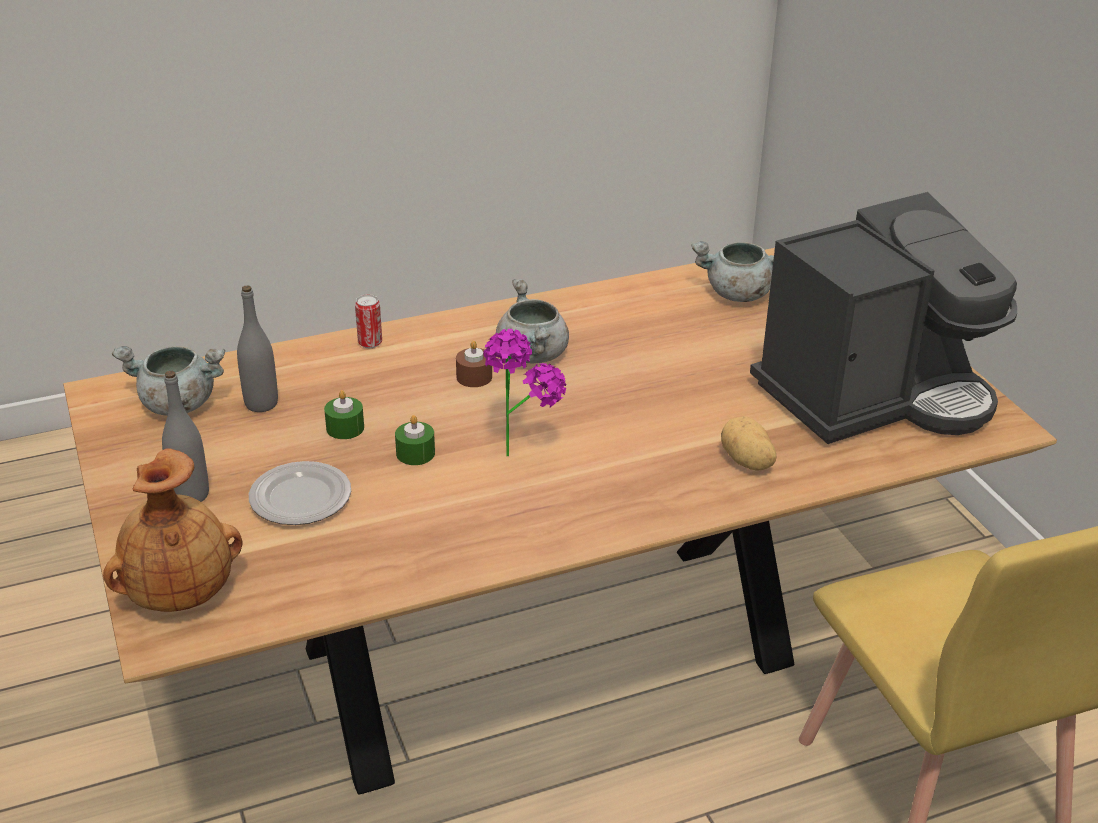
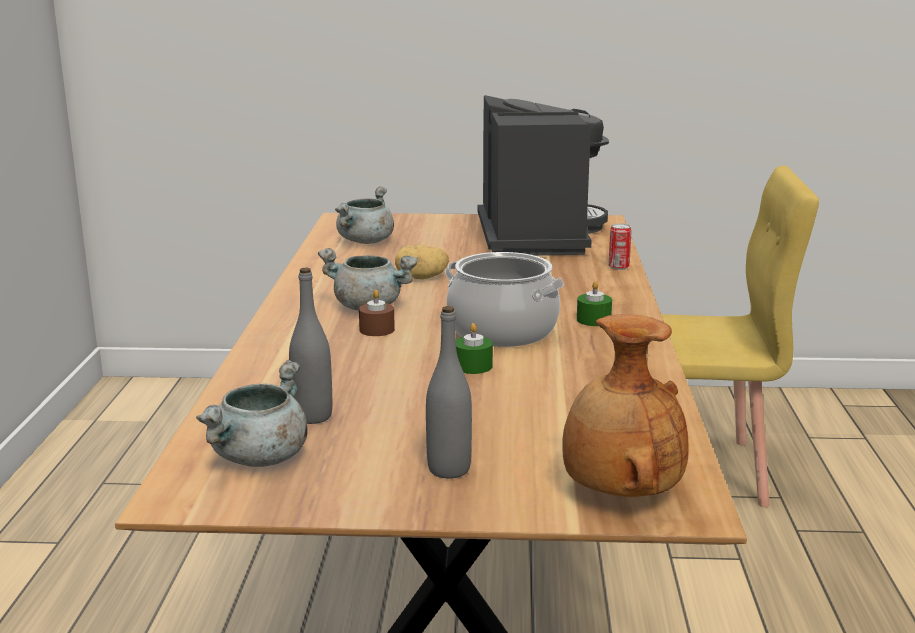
camera: 65 degrees left, 15 degrees down
plate [249,461,351,525] -> none
green candle [324,390,364,439] -> green candle moved to [577,281,612,326]
can [355,294,382,348] -> can moved to [609,223,632,270]
potted plant [483,329,566,457] -> cooking pot [445,252,564,347]
potato [721,416,776,470] -> potato moved to [395,245,449,279]

